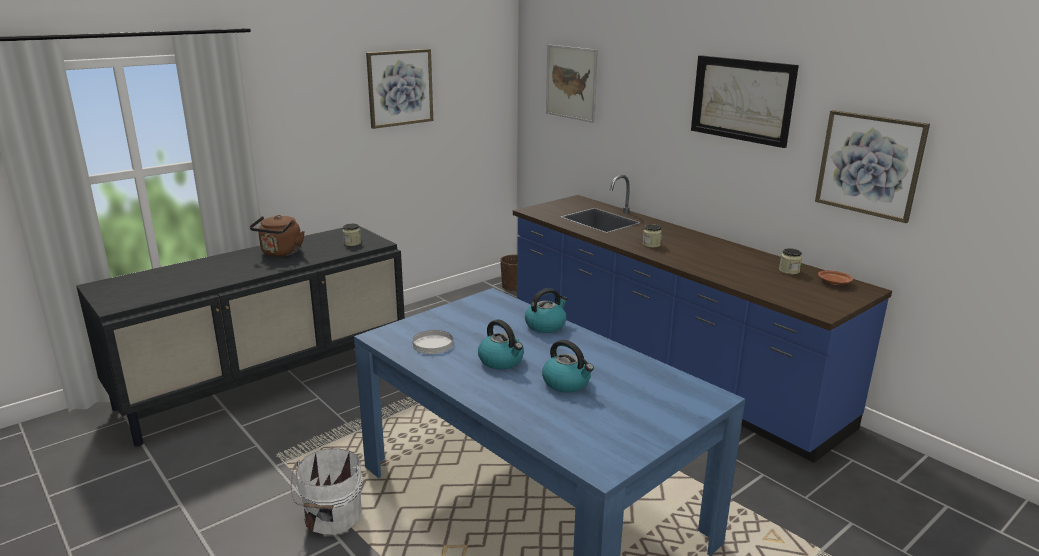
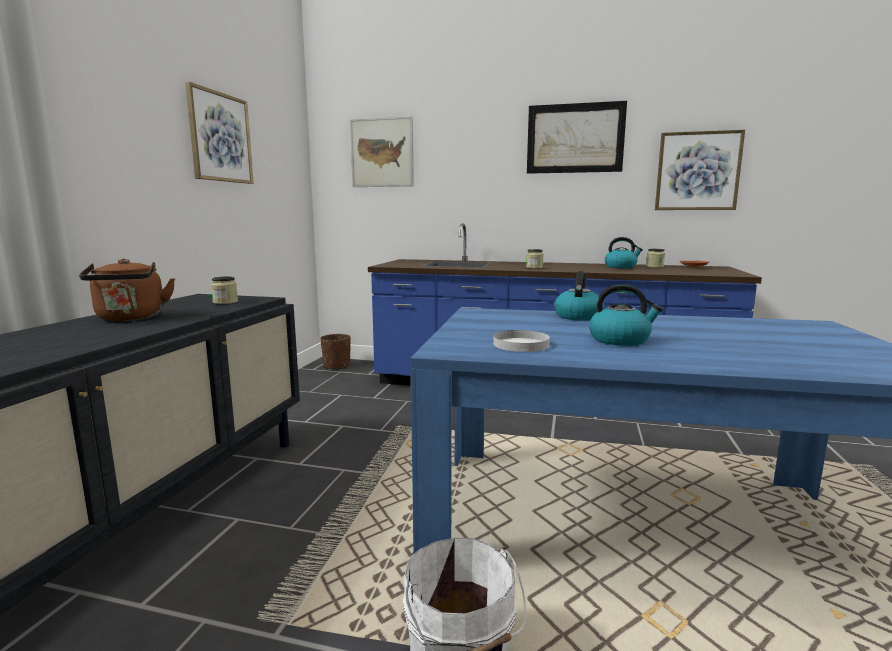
camera: 35 degrees left, 10 degrees down
kettle [542,340,594,393] -> kettle moved to [605,237,643,268]

